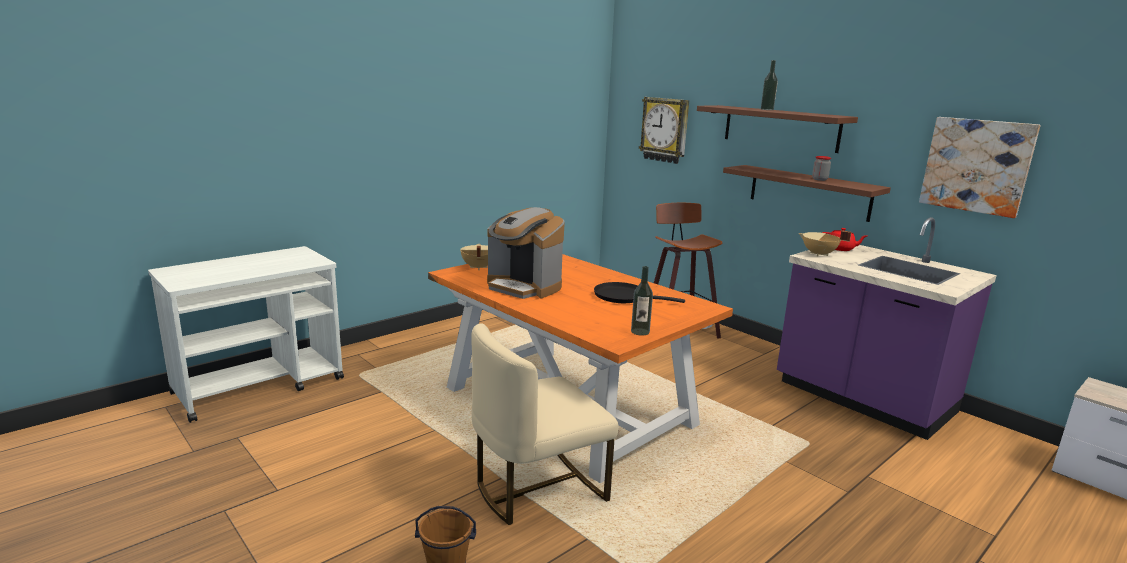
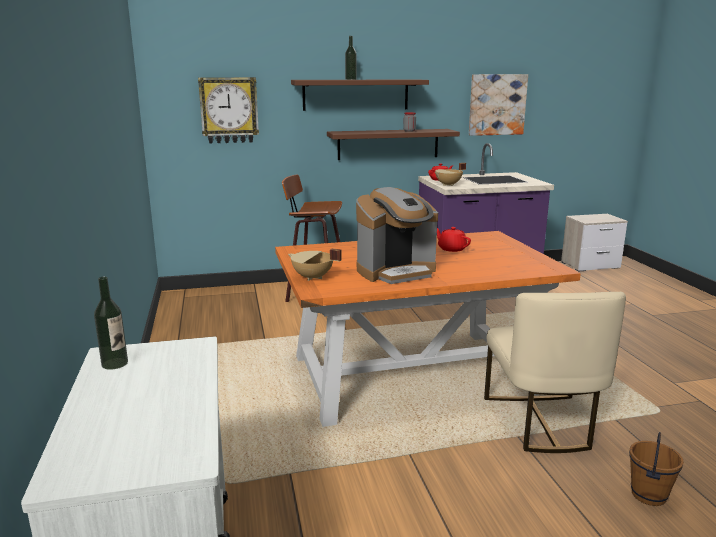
camera: 60 degrees left, 0 degrees up
black frying pan [594,282,685,303] -> red teapot [437,227,471,252]
bottle [631,266,653,336] -> bottle moved to [94,277,128,370]

